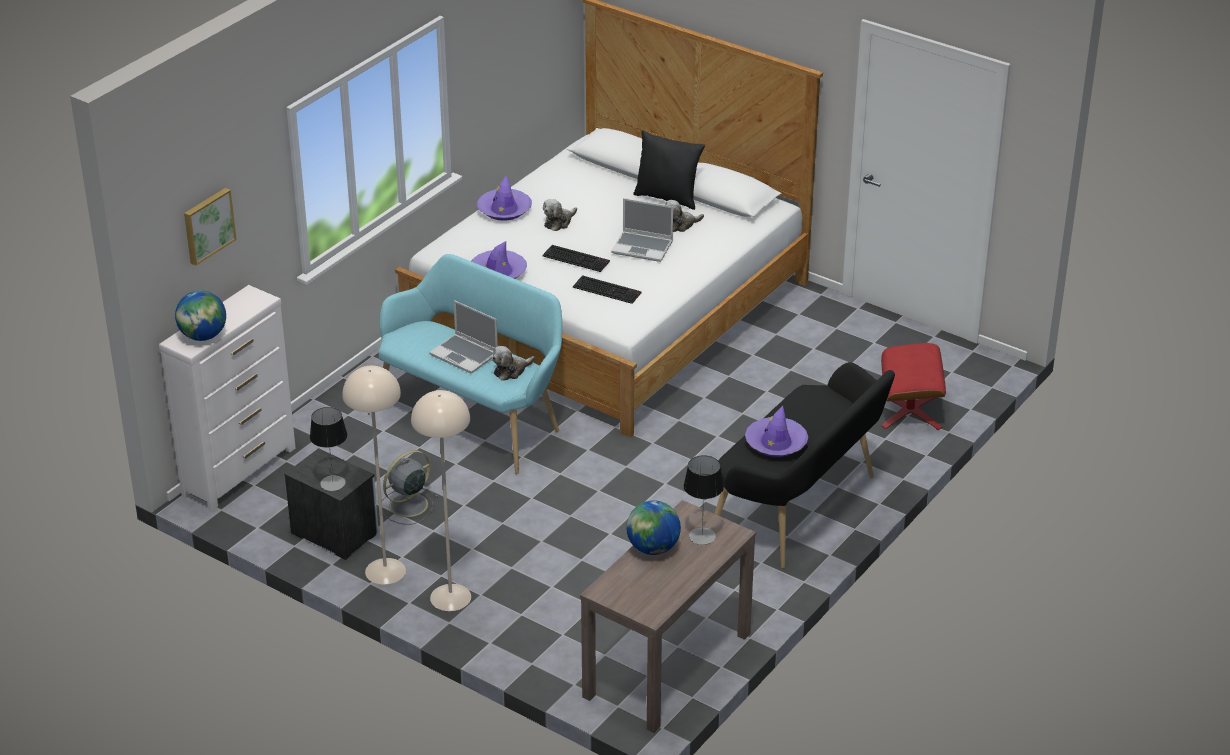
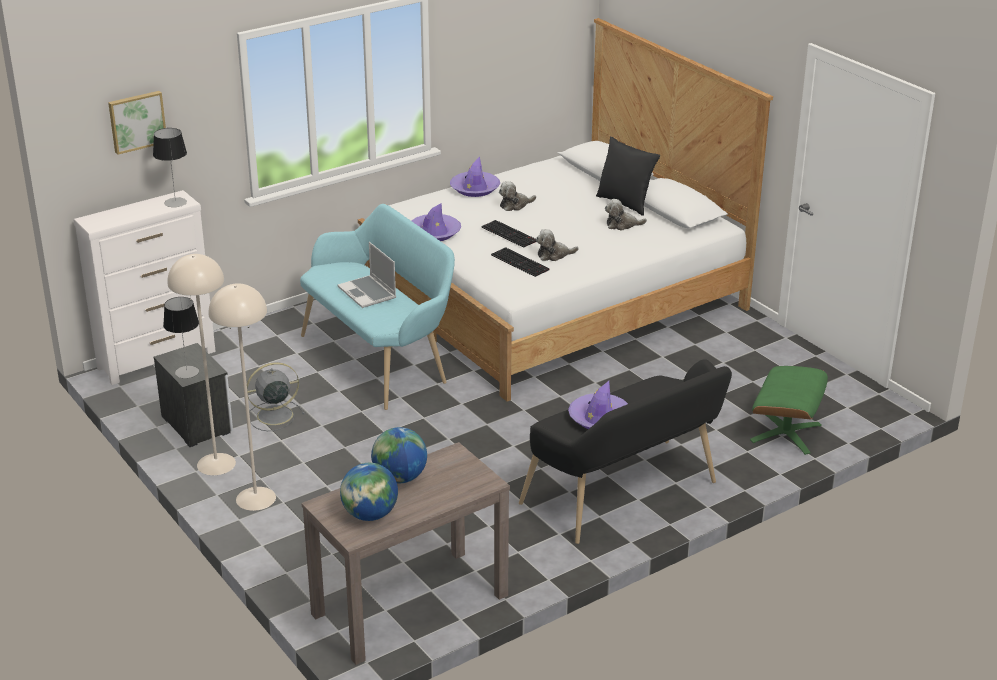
camera: 20 degrees right, 5 degrees down
globe [175,290,226,341] -> globe moved to [340,463,398,521]
plush toy [492,346,535,381] -> plush toy moved to [536,229,579,261]
laptop [611,198,673,262] -> none
table lamp [684,455,724,545] -> table lamp moved to [153,128,187,207]
red ottoman [881,343,946,430] -> green ottoman [750,366,828,455]

